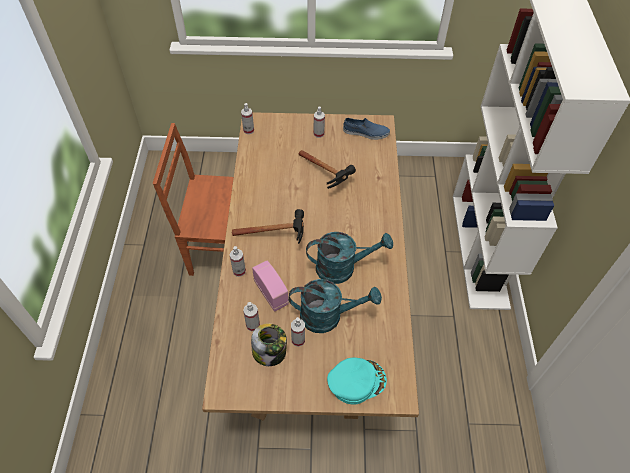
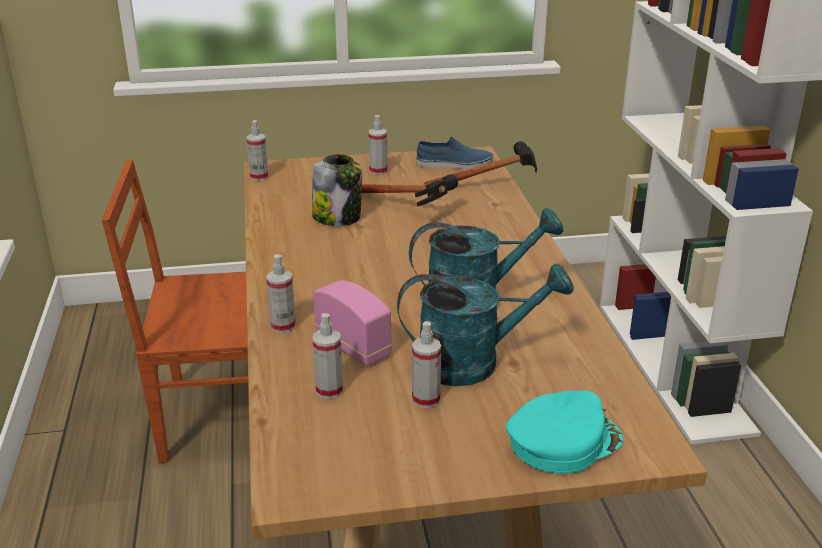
camera: 10 degrees left, 25 degrees down
hammer [232,209,304,244] -> hammer moved to [424,141,537,185]
jar [251,324,287,366] -> jar moved to [312,154,362,226]

